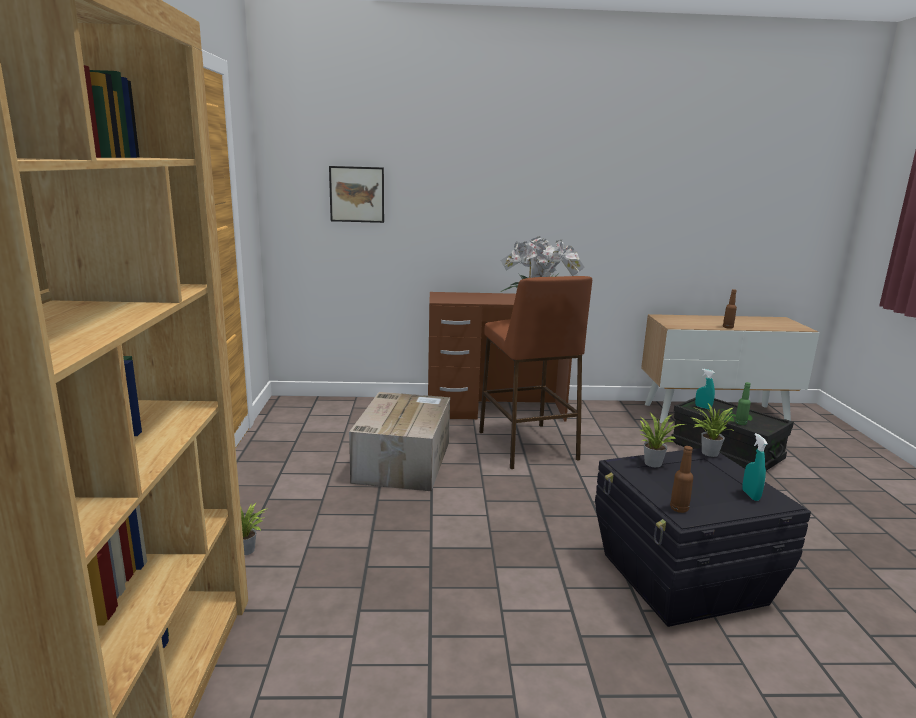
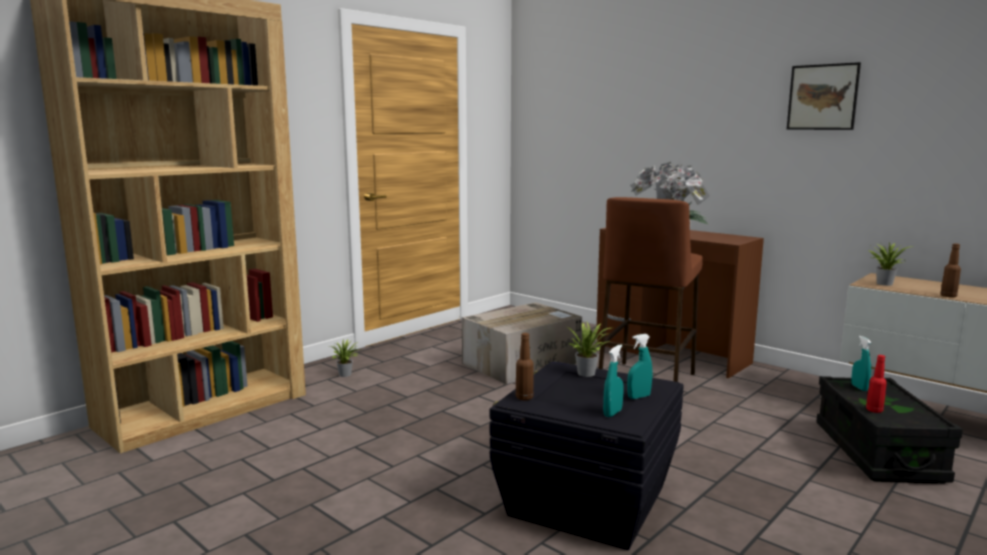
camera: 45 degrees right, 5 degrees down
picture [329,166,384,223] -> picture moved to [787,62,861,130]
potted plant [691,404,734,457] -> potted plant moved to [868,242,909,286]
green bottle [735,382,751,425] -> red bottle [866,355,887,413]
none -> turquoise spray bottle [627,334,652,399]

